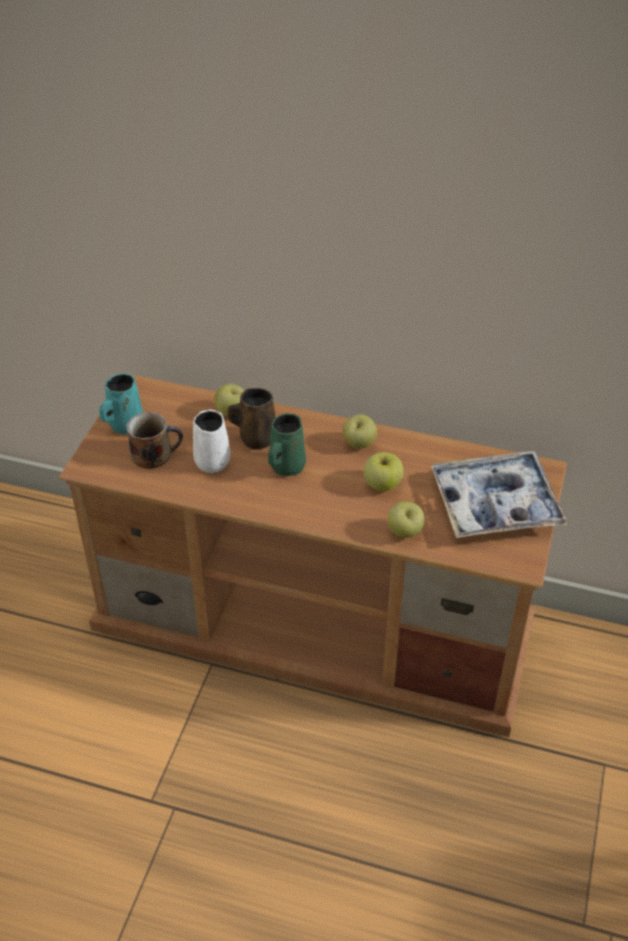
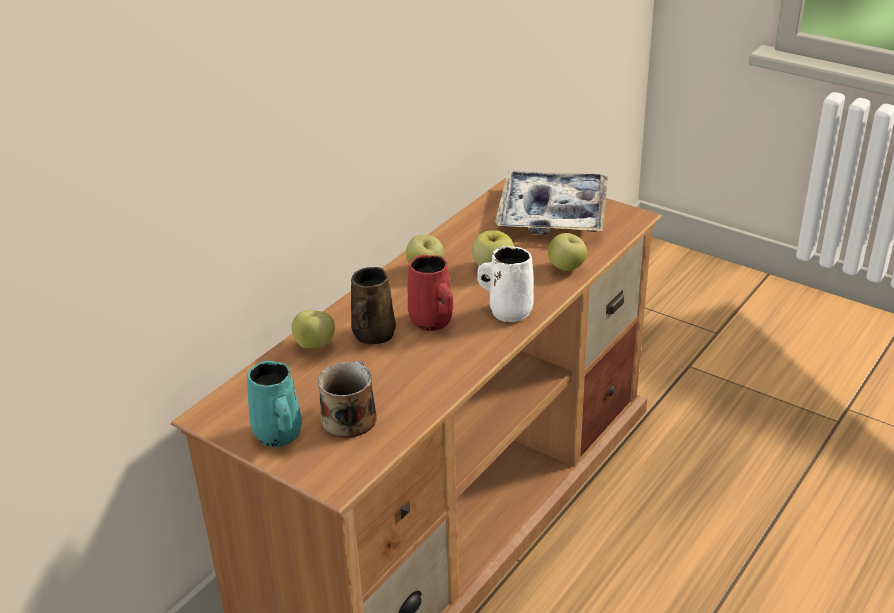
camera: 70 degrees left, 10 degrees down
white mug [193,409,231,473] -> white mug moved to [478,246,534,322]
green mug [268,413,306,476] -> red mug [408,255,454,331]

